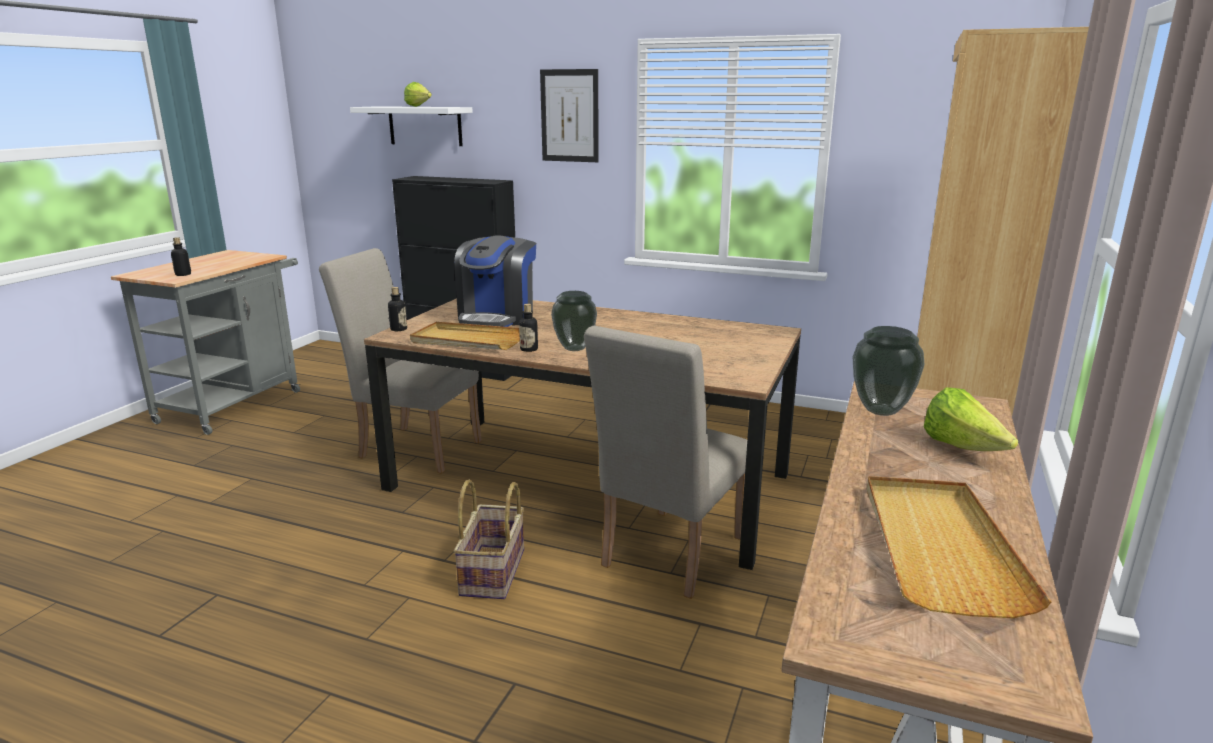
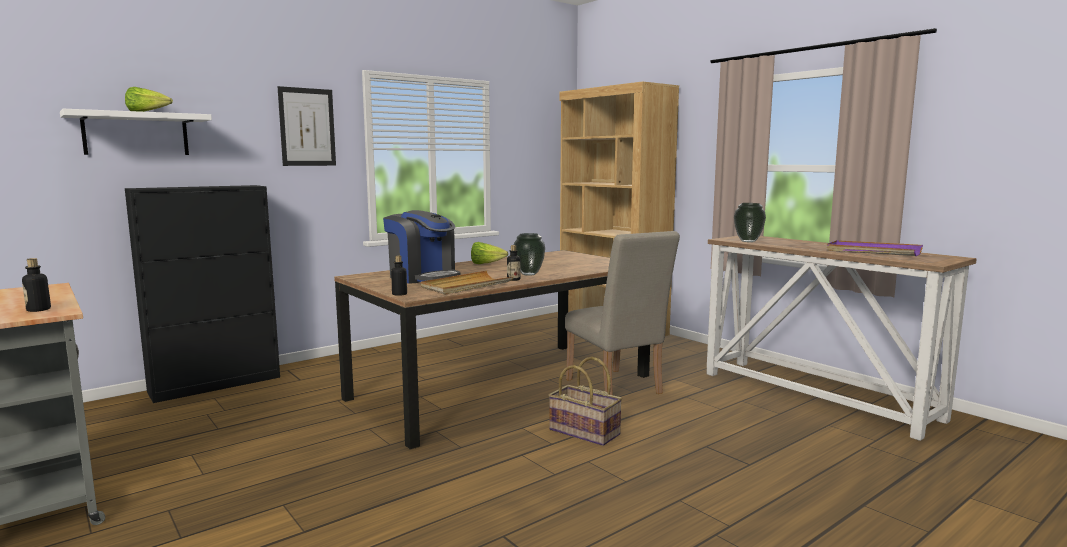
camera: 60 degrees left, 10 degrees down
beige chair [319,248,482,474] -> none
beige tray [867,476,1052,618] -> purple tray [826,240,923,256]
lettuce [924,387,1018,451] -> lettuce moved to [471,242,508,264]

